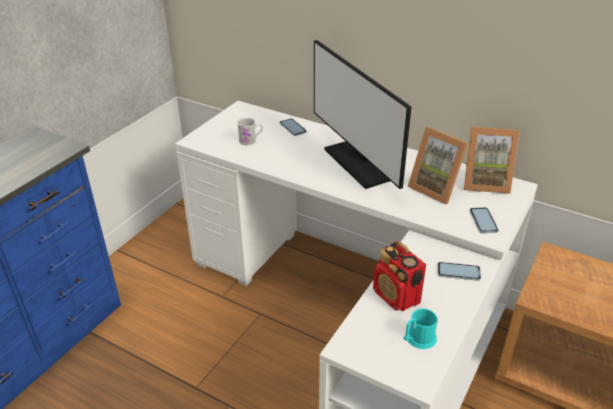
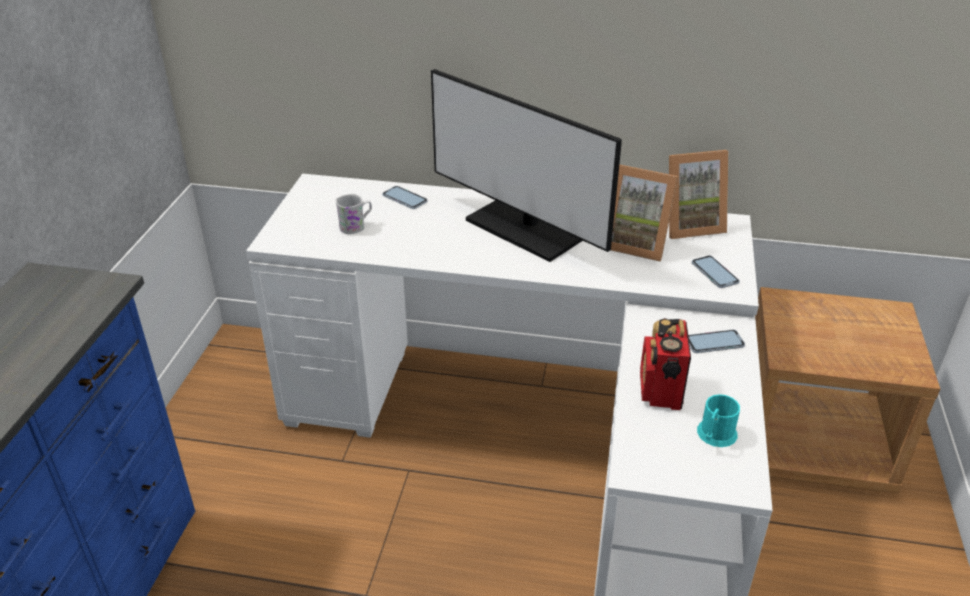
camera: 20 degrees left, 0 degrees up
radio [373,241,426,311] -> radio turned 60 degrees clockwise [640,318,691,410]

